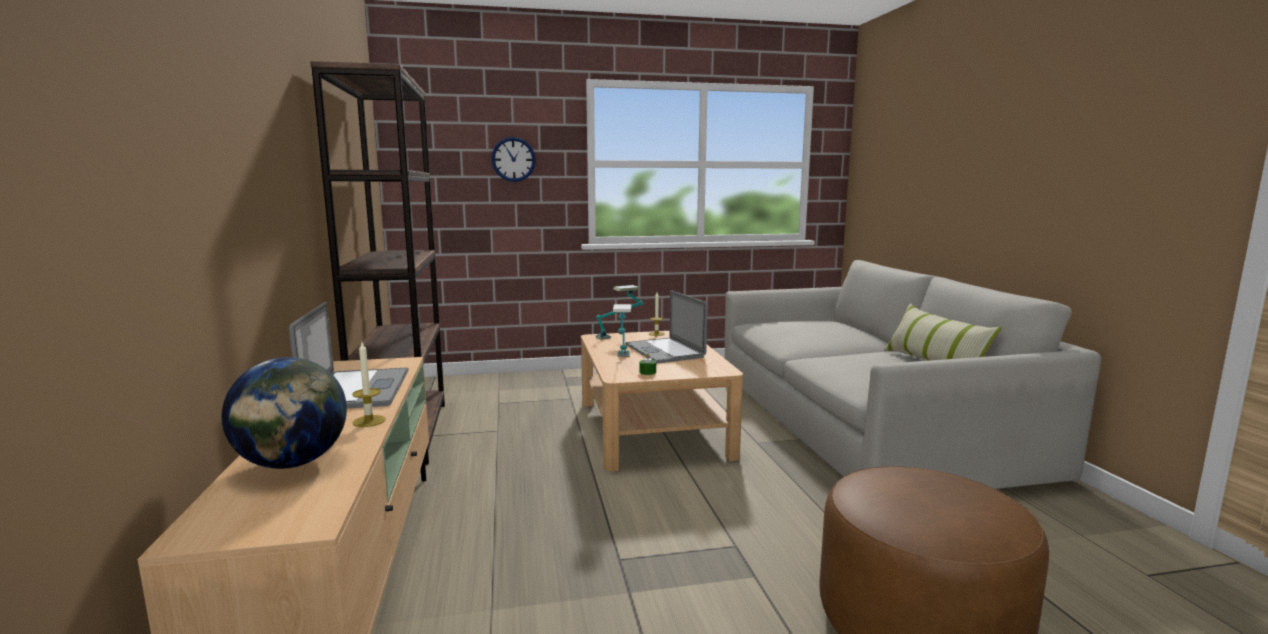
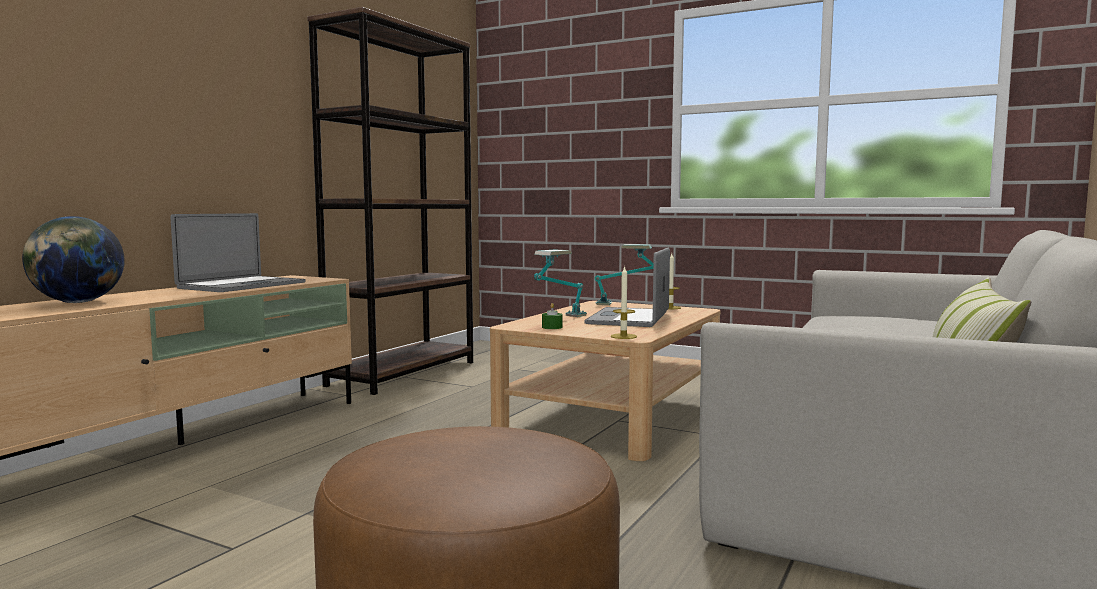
camera: 40 degrees right, 5 degrees down
candle [352,342,386,427] -> candle moved to [610,265,637,339]
wall clock [491,137,536,182] -> none

